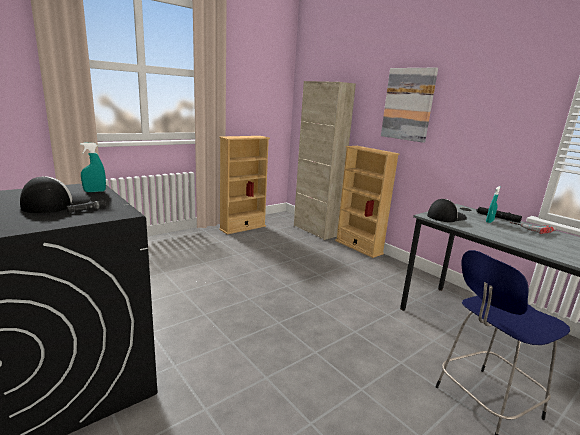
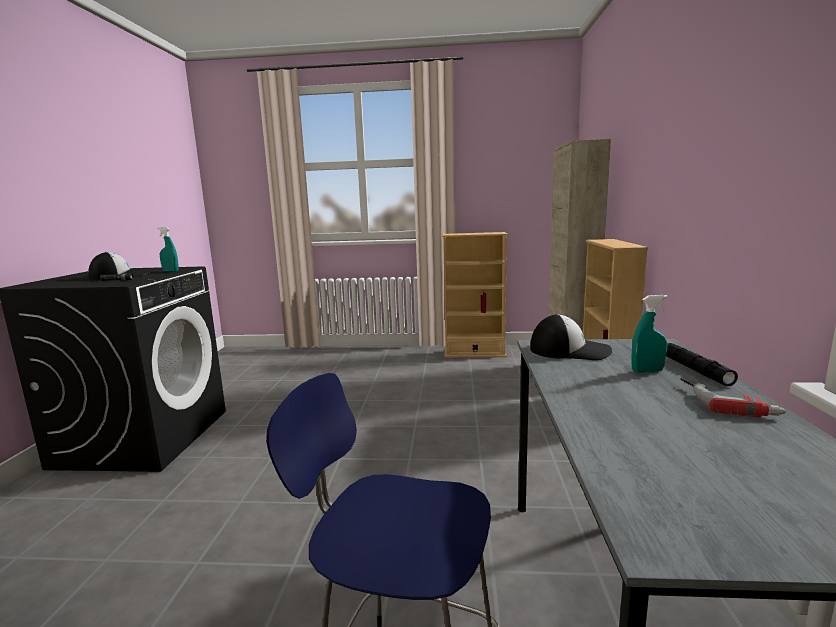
camera: 45 degrees right, 5 degrees down
picture [381,68,438,143] -> none

